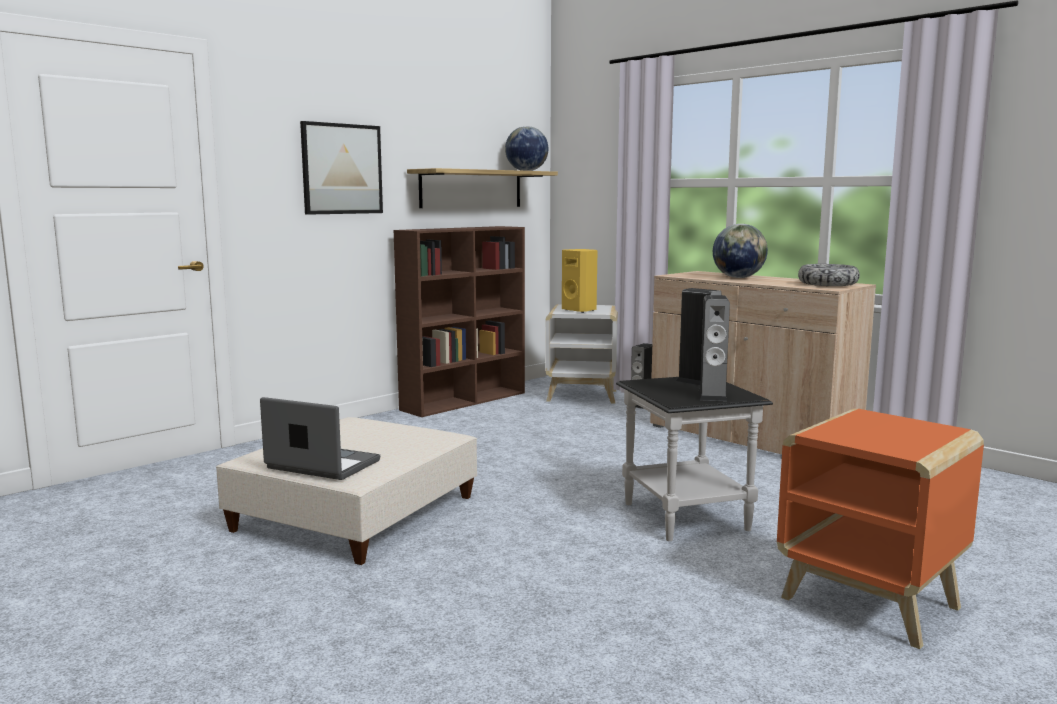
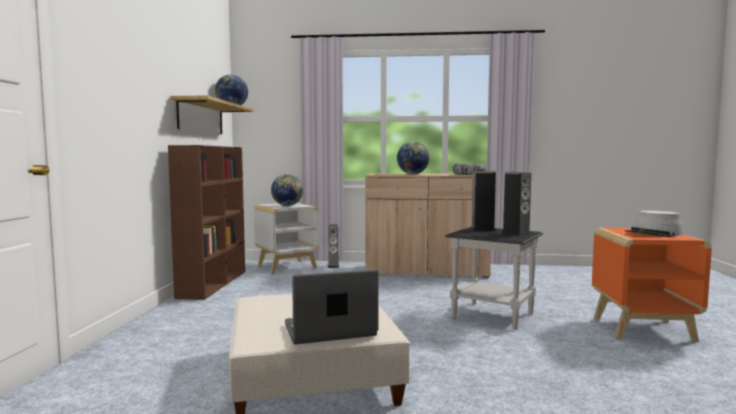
camera: 40 degrees left, 5 degrees down
picture [300,121,383,215] -> none
yellow speaker [562,249,597,313] -> globe [271,174,303,206]
none -> grey hat [625,210,683,237]

